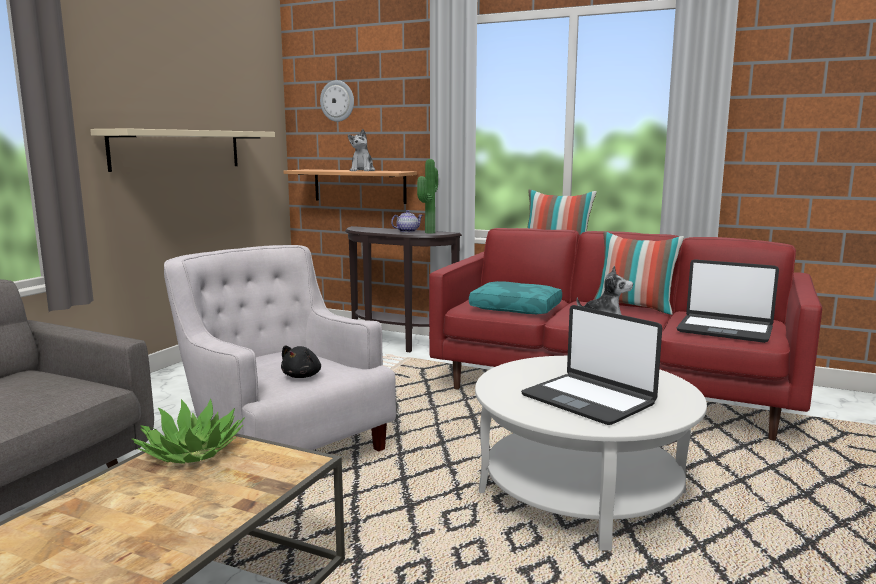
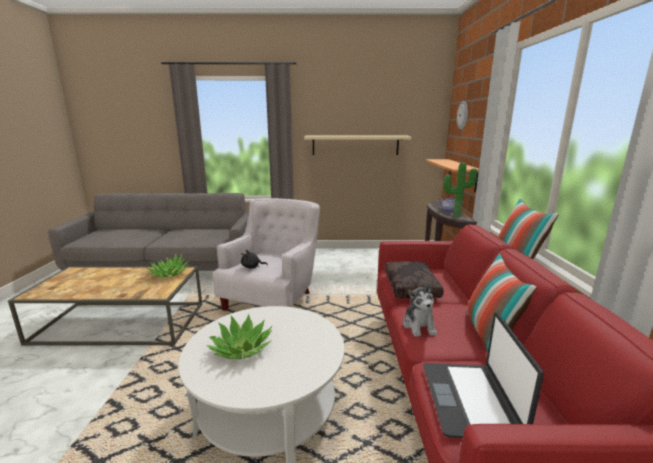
camera: 65 degrees right, 5 degrees up
plush toy [348,129,375,171] -> none
turquoise pillow [469,281,562,314] -> brown pillow [385,261,444,298]
laptop [521,305,662,425] -> potted plant [207,314,272,359]

